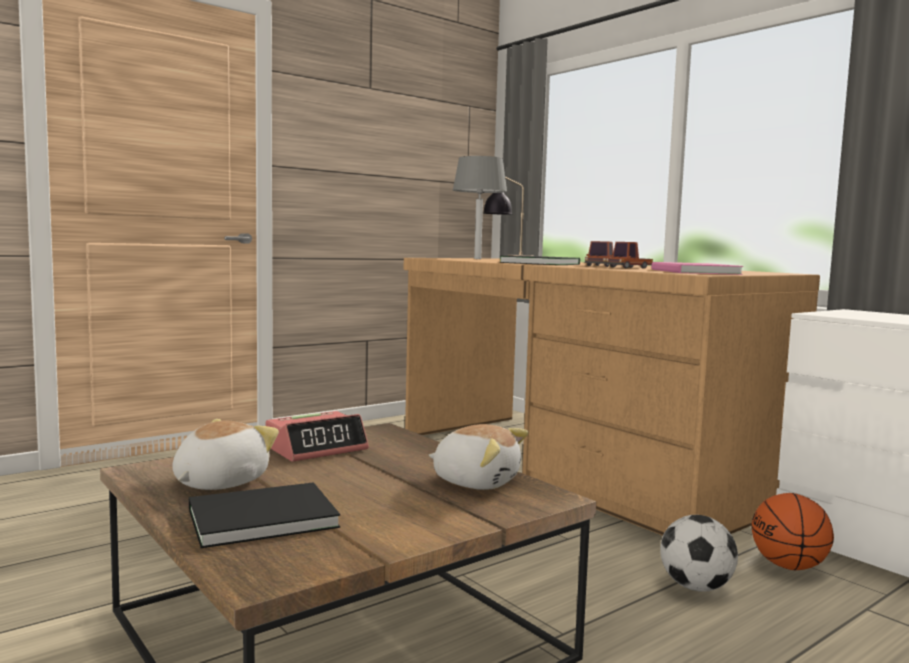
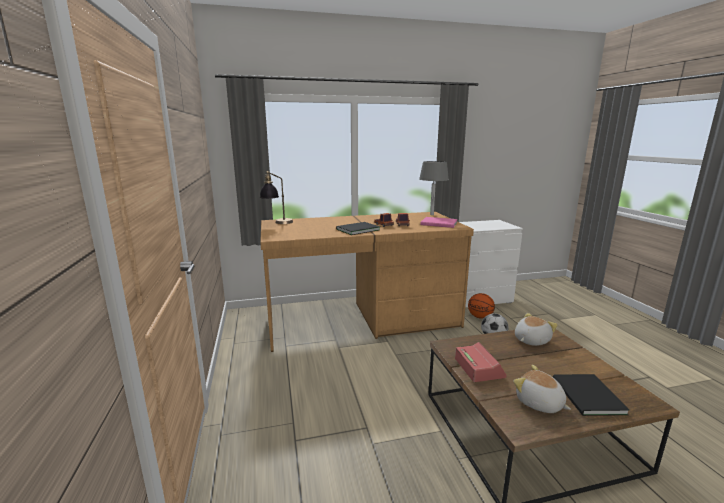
camera: 65 degrees left, 10 degrees up
grey table lamp [453,156,507,259] -> grey table lamp moved to [419,161,449,215]

